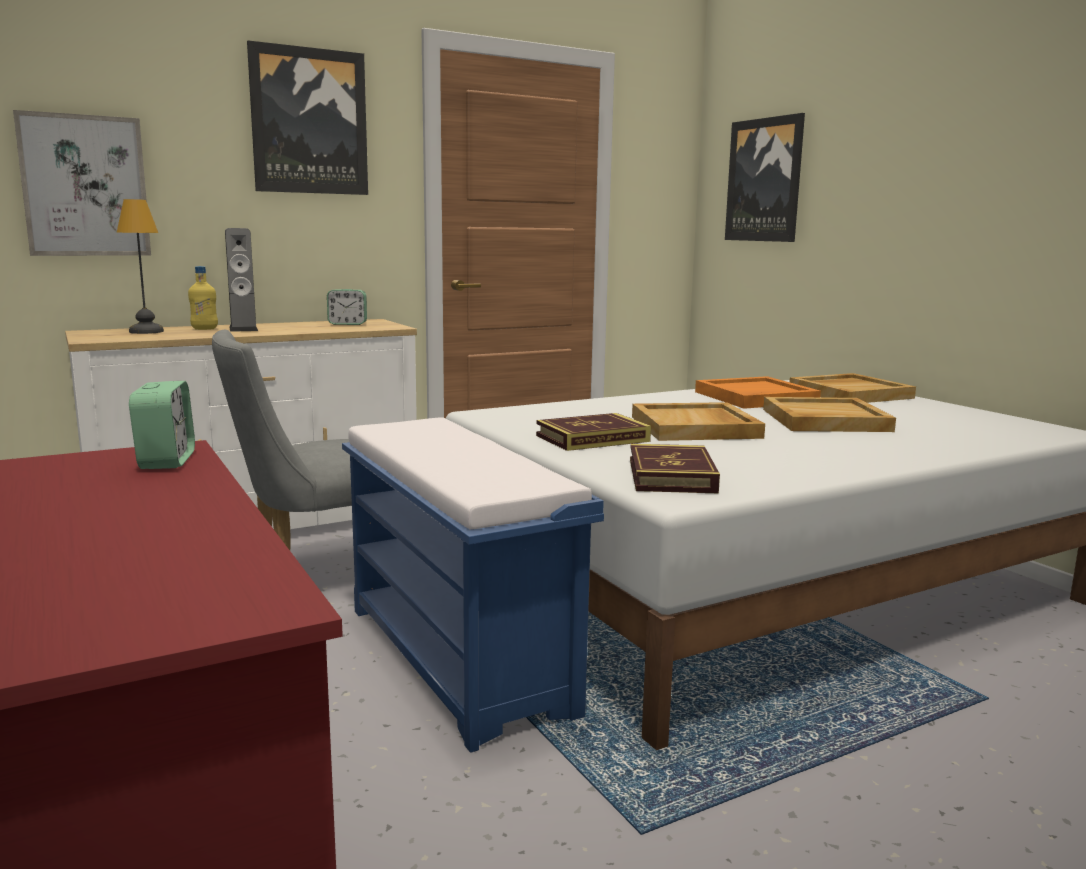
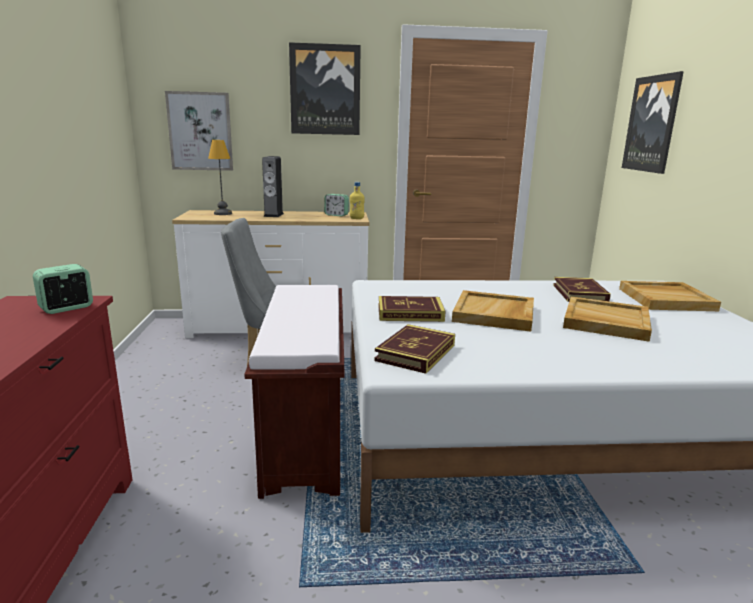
camera: 25 degrees right, 5 degrees up
alarm clock [129,381,195,469] -> alarm clock turned 150 degrees counterclockwise [33,264,93,314]
yellow bottle [188,266,218,330] -> yellow bottle moved to [350,182,365,219]
blue bench [342,418,604,753] -> brown bench [244,285,345,499]
orange tray [695,376,821,409] -> book [553,277,611,302]

